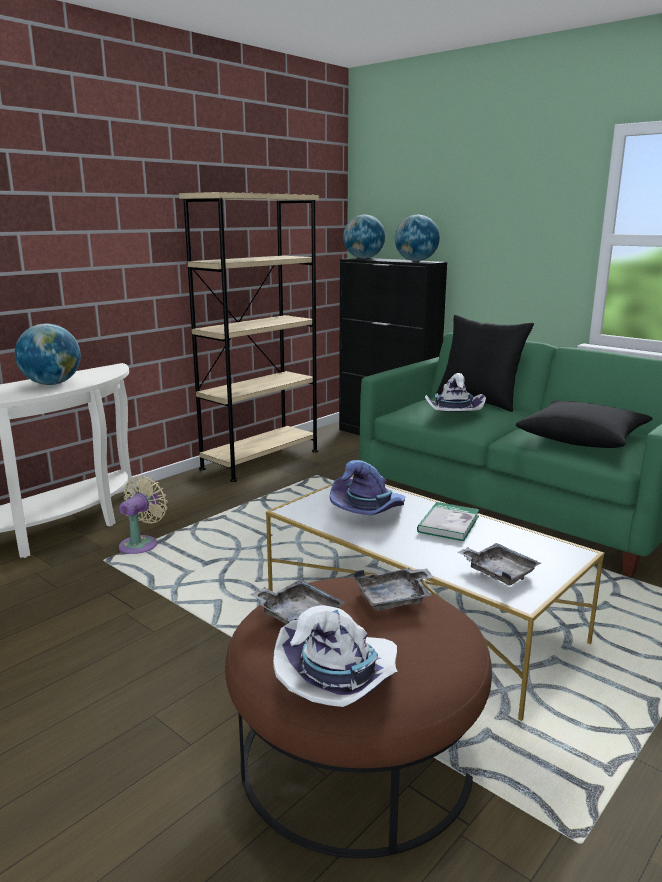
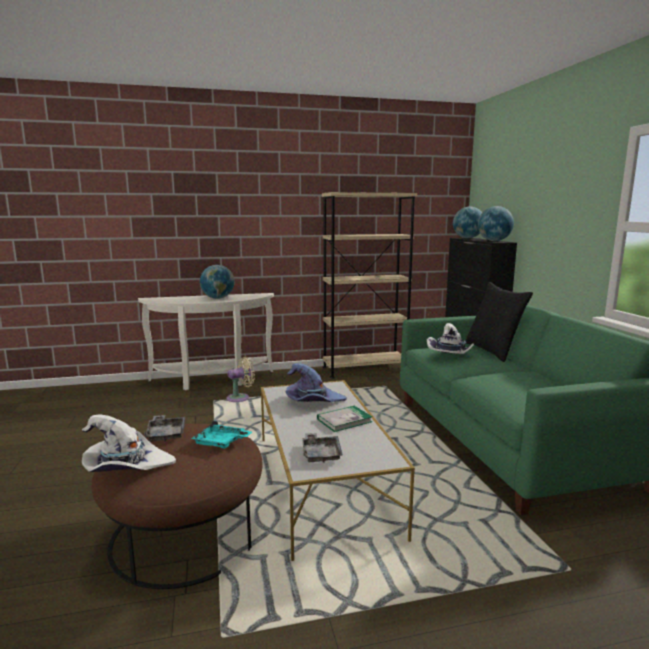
camera: 35 degrees right, 5 degrees down
grey tray [354,567,434,611] -> turquoise tray [191,420,252,449]
black pillow [516,401,653,448] -> none

